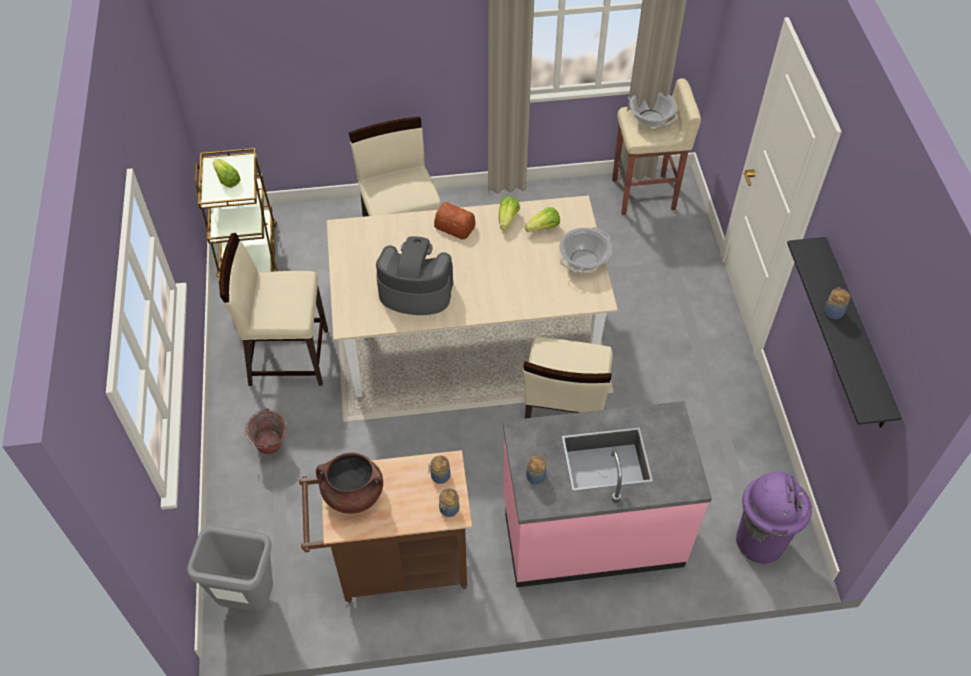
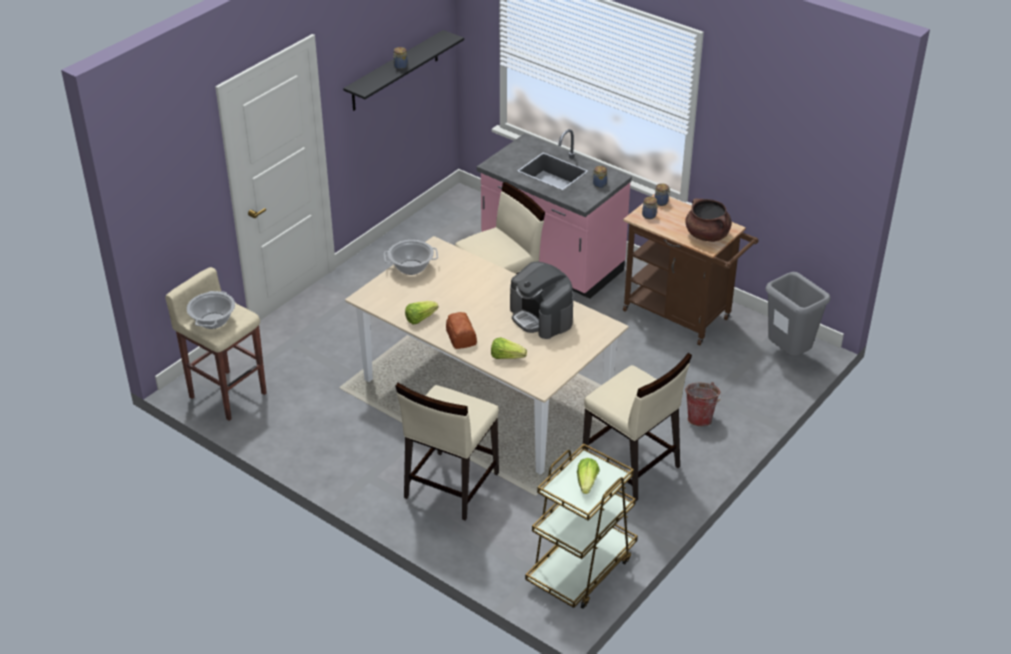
camera: 135 degrees left, 15 degrees down
lettuce [525,207,560,232] -> lettuce moved to [491,337,527,359]
purple trash can [736,472,812,564] -> none

